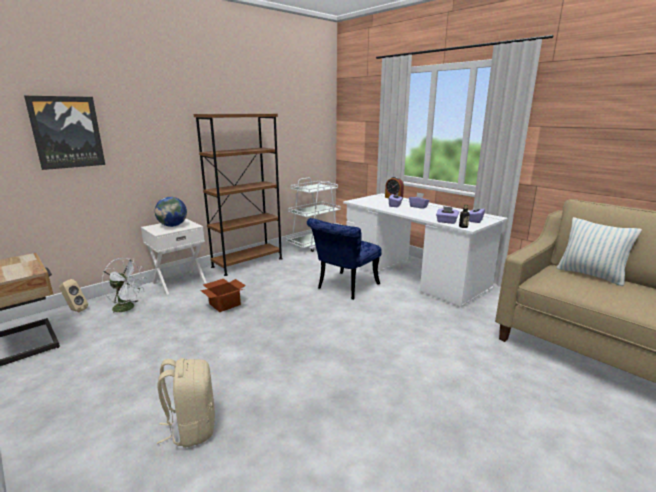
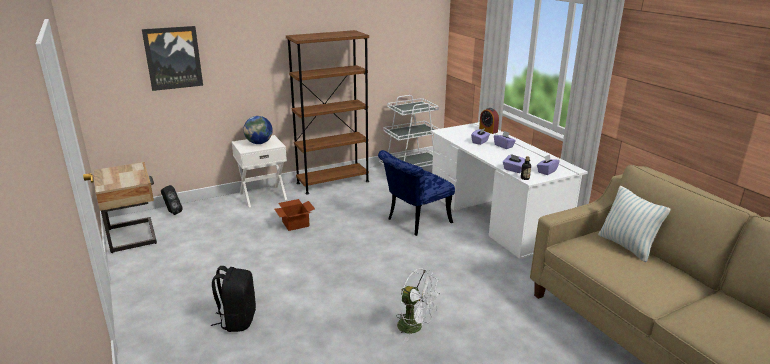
camera: 15 degrees right, 5 degrees up
beige speaker [59,279,88,312] -> black speaker [161,185,183,215]
white fan [102,258,147,317] -> white fan moved to [396,269,440,341]
beige backpack [157,358,215,448] -> black backpack [211,266,256,332]

